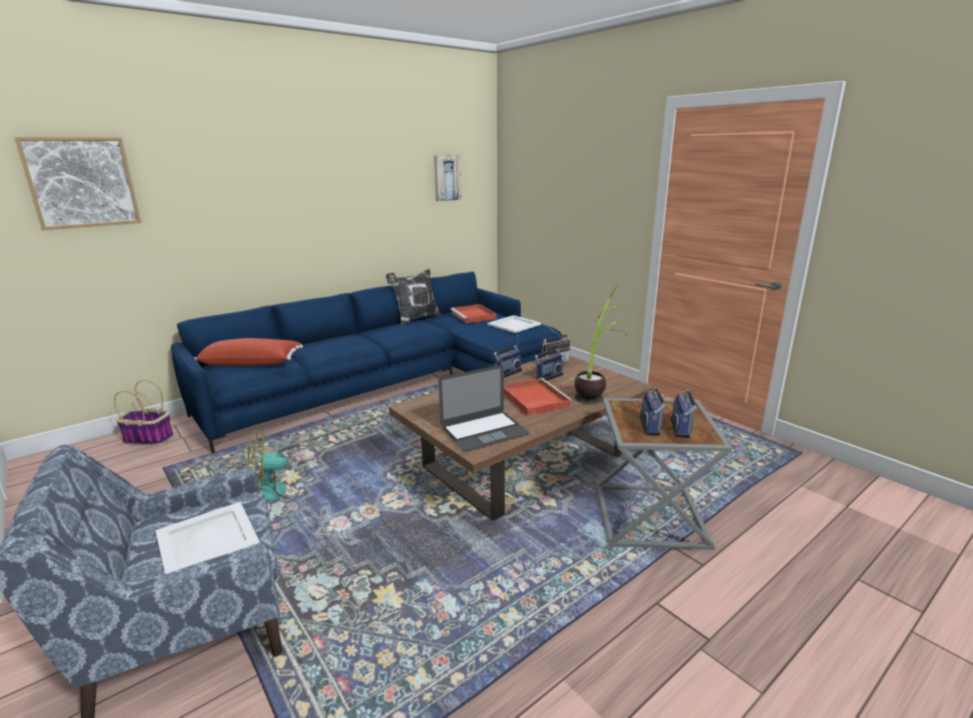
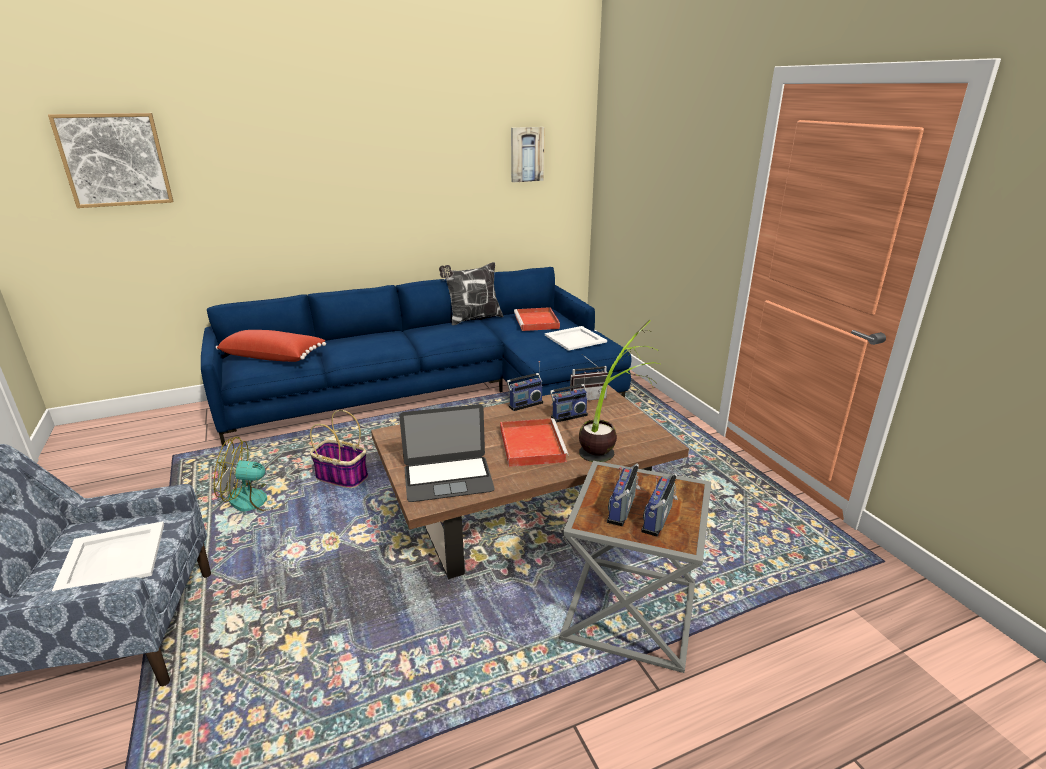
camera: 15 degrees right, 5 degrees up
basket [114,380,174,446] -> basket moved to [310,410,368,488]

